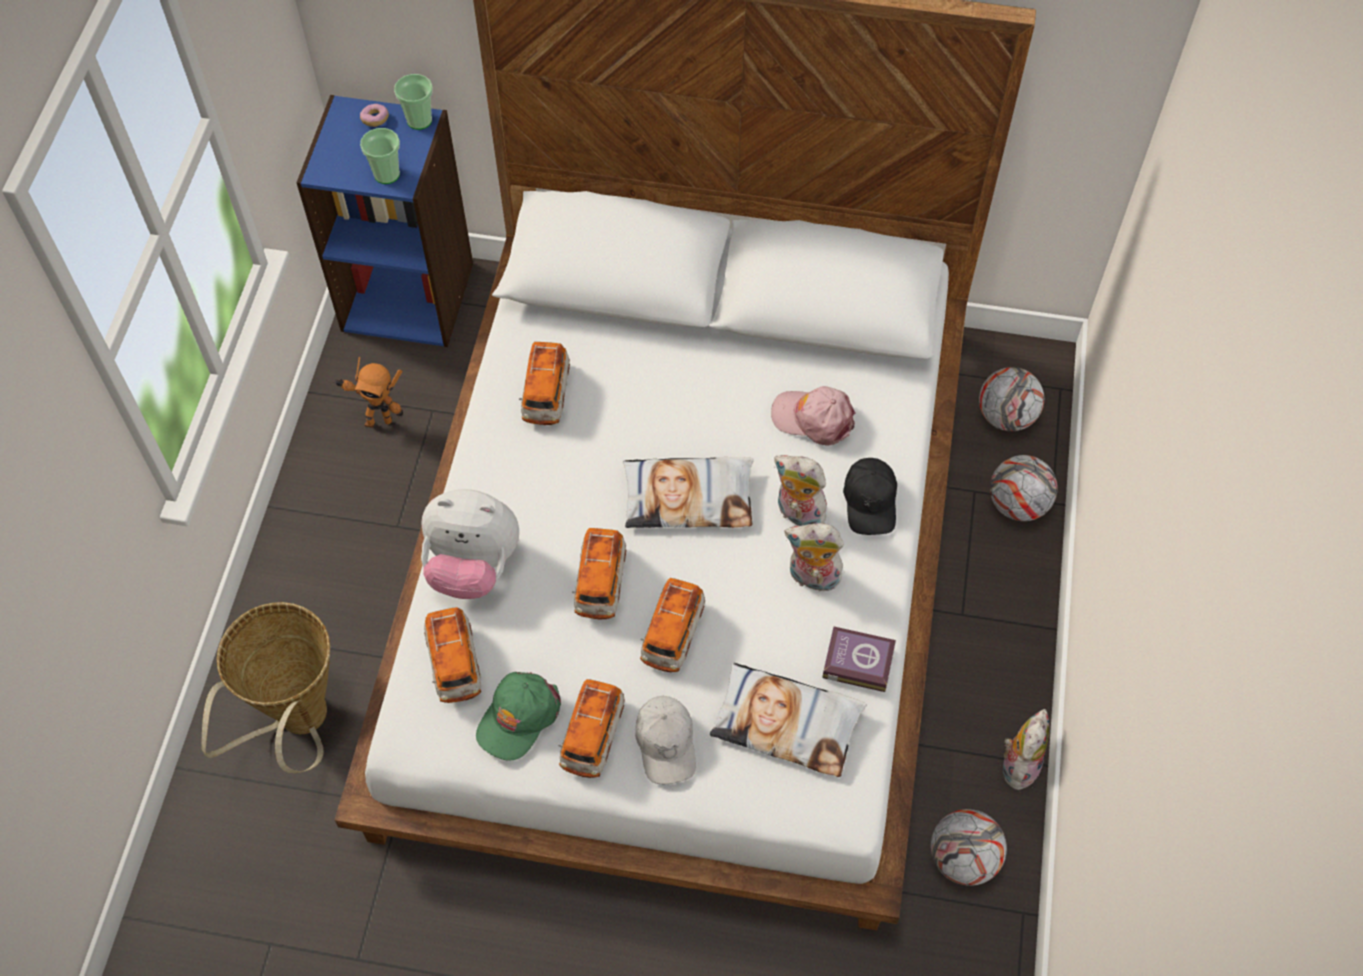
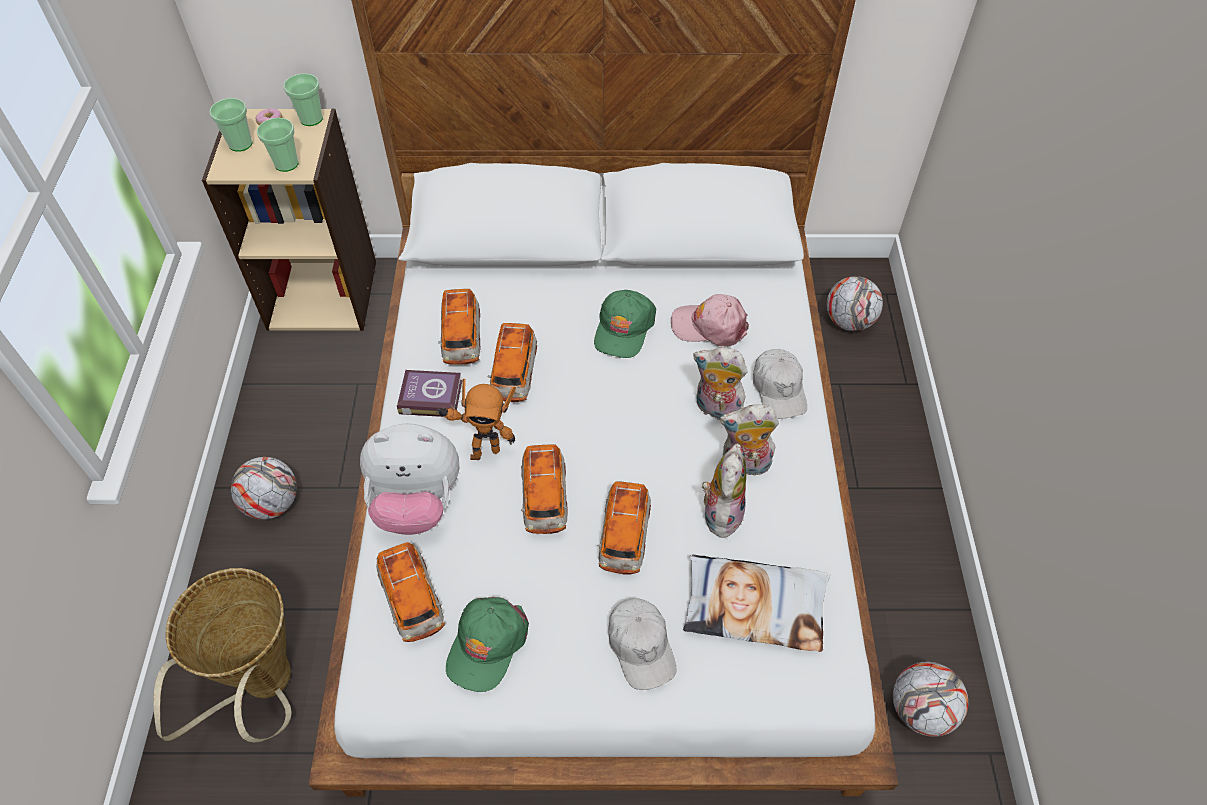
camera: 10 degrees left, 5 degrees down
blue bookcase [296,95,473,347] -> beige bookcase [202,109,376,331]
toy robot [333,357,403,428] -> toy robot moved to [436,379,516,460]
toy car [559,679,625,778] -> toy car moved to [488,323,537,402]
pillow [623,457,754,528] -> none
book [822,627,896,692] -> book moved to [397,370,462,417]
black cap [843,458,897,535] -> white cap [753,349,807,419]
football [990,455,1058,521] -> football moved to [231,457,297,520]
plush toy [1003,709,1049,790] -> plush toy moved to [702,443,746,538]
none -> cup [209,98,253,152]
none -> green cap [594,290,656,358]

